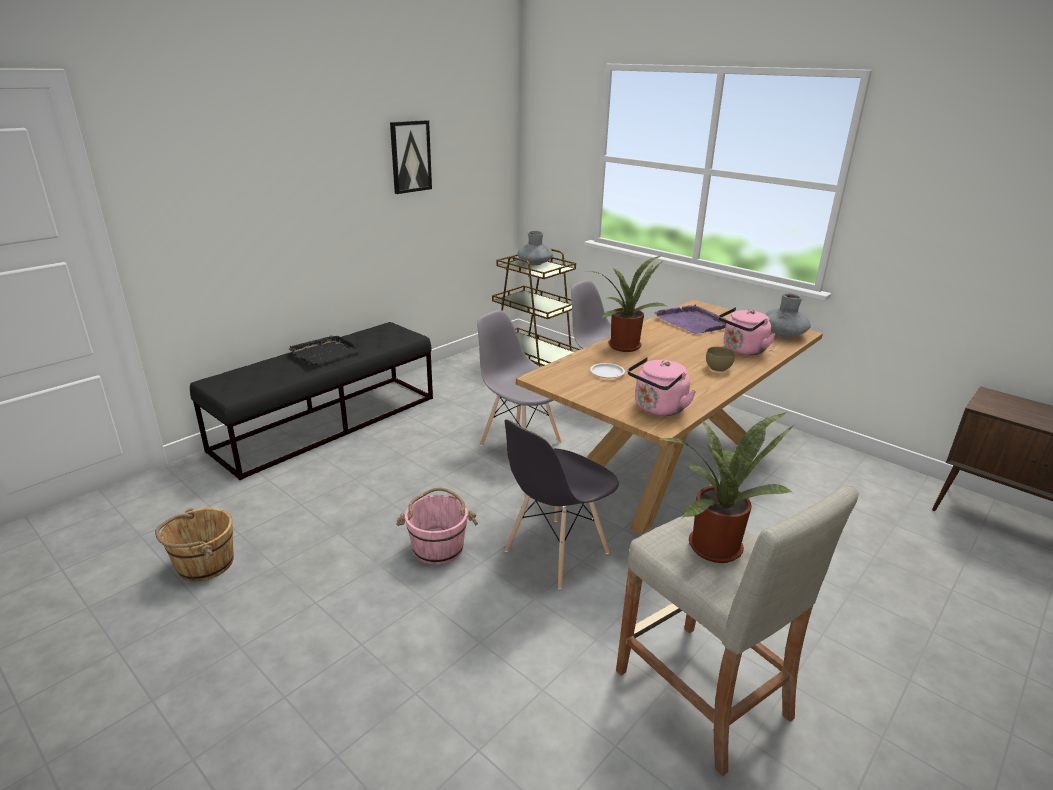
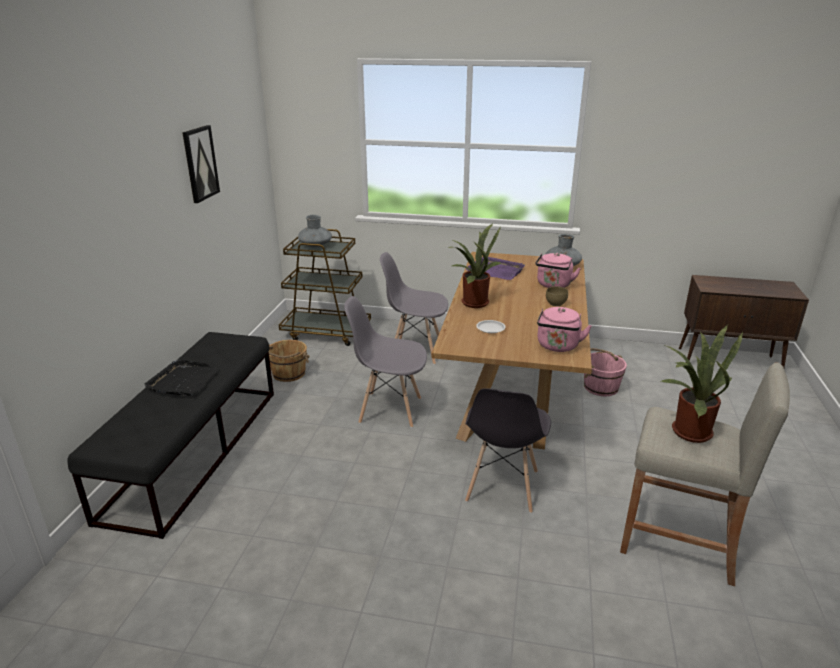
camera: 30 degrees left, 0 degrees up
brown bucket [155,508,234,582] -> brown bucket moved to [269,340,309,382]
pink bucket [396,487,478,565] -> pink bucket moved to [584,348,627,396]

